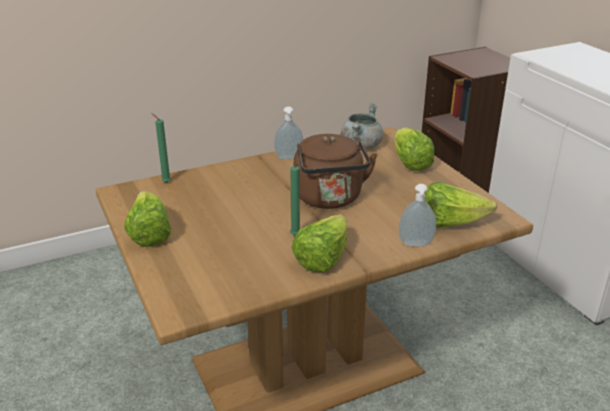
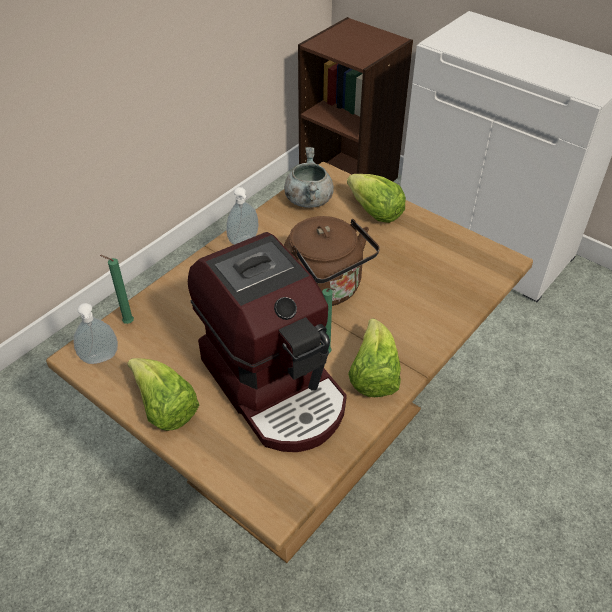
camera: 25 degrees left, 15 degrees up
soap dispenser [399,184,436,247] -> soap dispenser moved to [74,303,118,364]
lettuce [425,182,497,228] -> none
none -> coffee machine [188,232,347,452]

